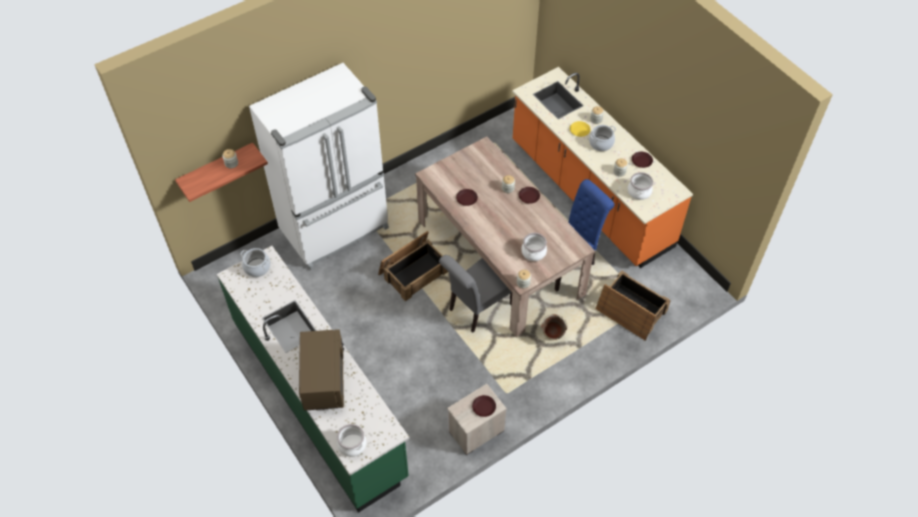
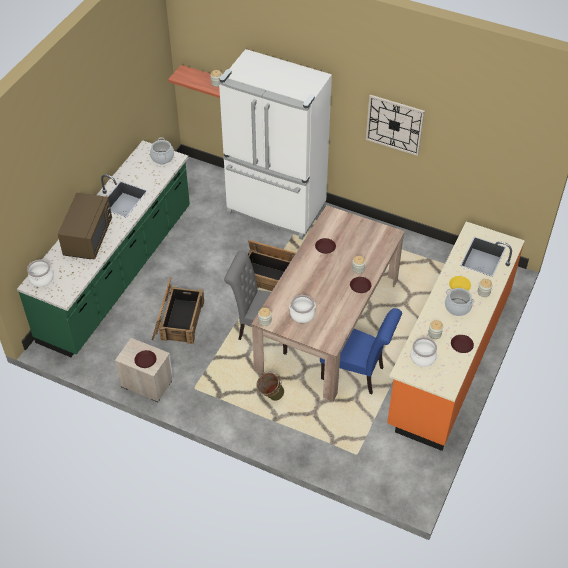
camera: 60 degrees right, 5 degrees down
brown microwave [299,329,344,411] -> brown microwave turned 45 degrees counterclockwise [58,193,112,259]
crate [595,270,671,340] -> crate moved to [152,277,204,344]
none -> wall clock [366,95,425,156]

